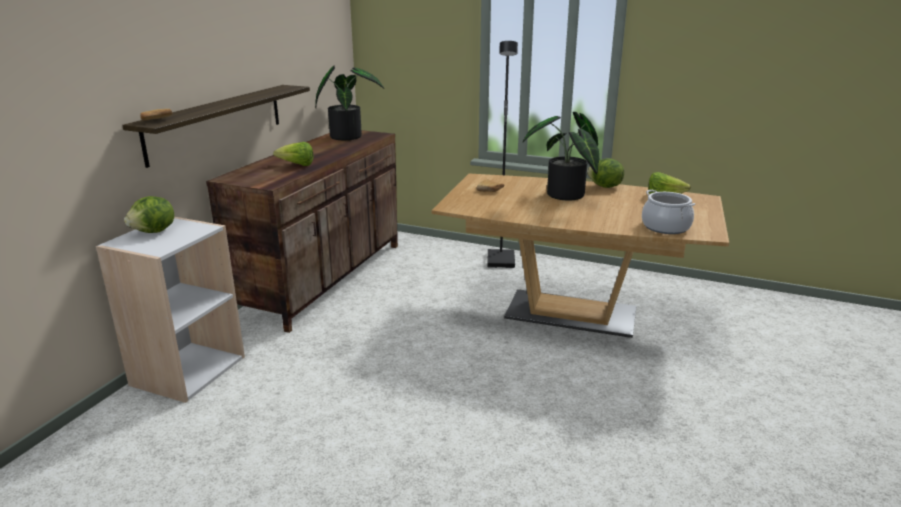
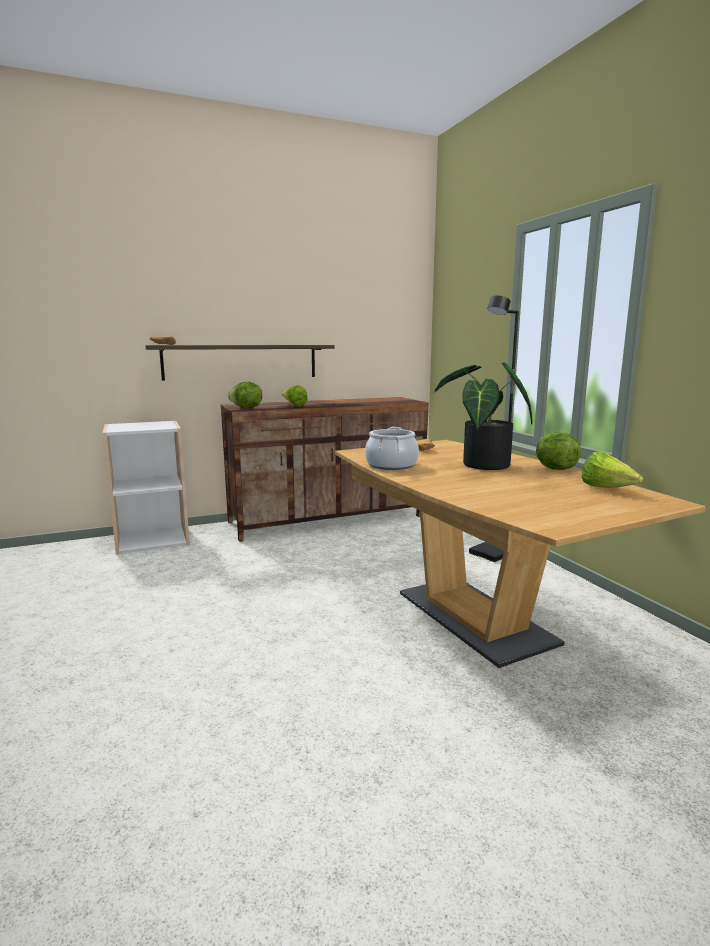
camera: 45 degrees right, 10 degrees down
lettuce [124,196,174,233] -> lettuce moved to [228,382,262,408]
potted plant [315,66,384,140] -> none
cooking pot [642,190,696,234] -> cooking pot moved to [365,427,419,470]

